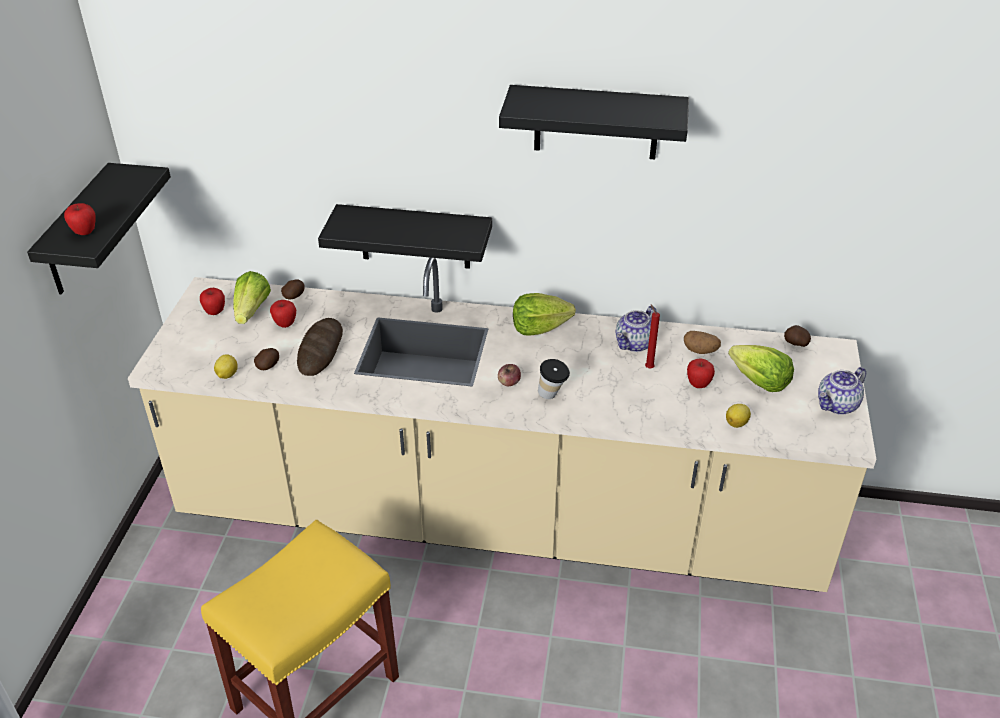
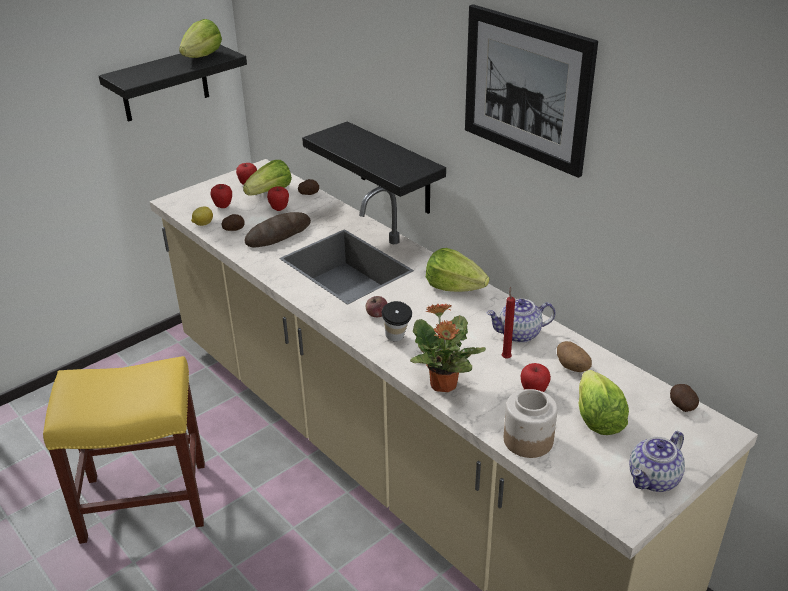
camera: 40 degrees right, 5 degrees down
apple [64,203,95,235] -> apple moved to [210,184,232,208]
black shelf [499,85,689,159] -> picture [465,4,598,178]
lemon [726,404,751,428] -> jar [504,389,558,458]
teapot [818,367,866,415] -> teapot turned 45 degrees counterclockwise [629,431,685,492]
none -> lettuce [179,19,222,58]
none -> potted plant [410,303,486,392]

